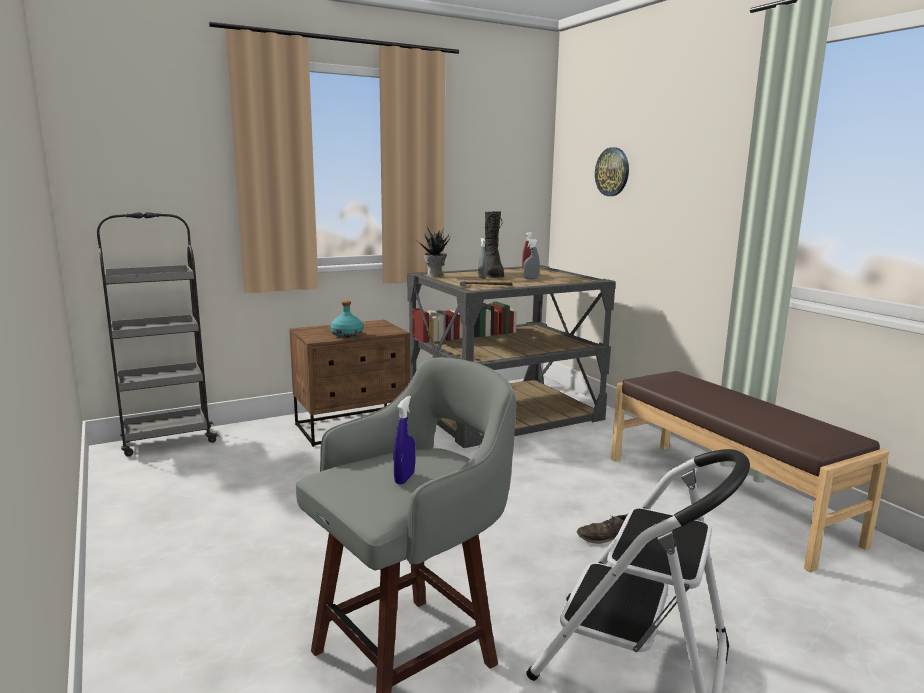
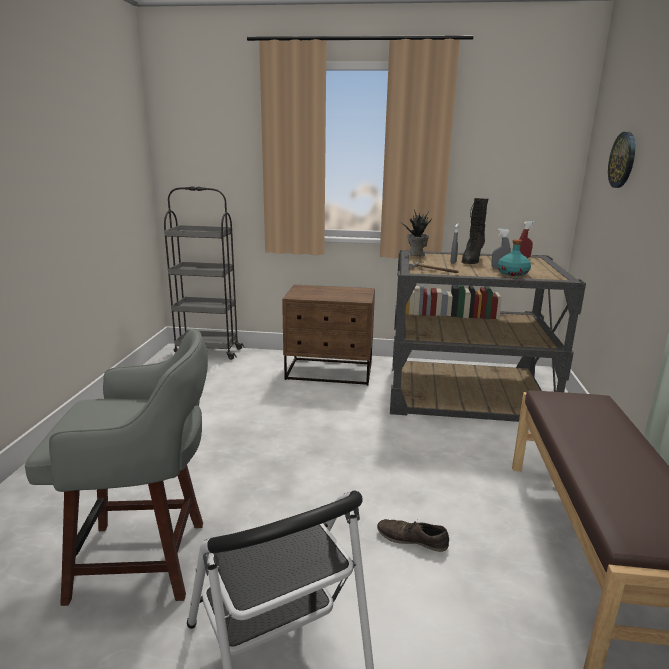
camera: 35 degrees right, 5 degrees up
turquoise bottle [331,300,363,338] -> turquoise bottle moved to [498,239,531,276]
blue spray bottle [394,396,415,485] -> none

